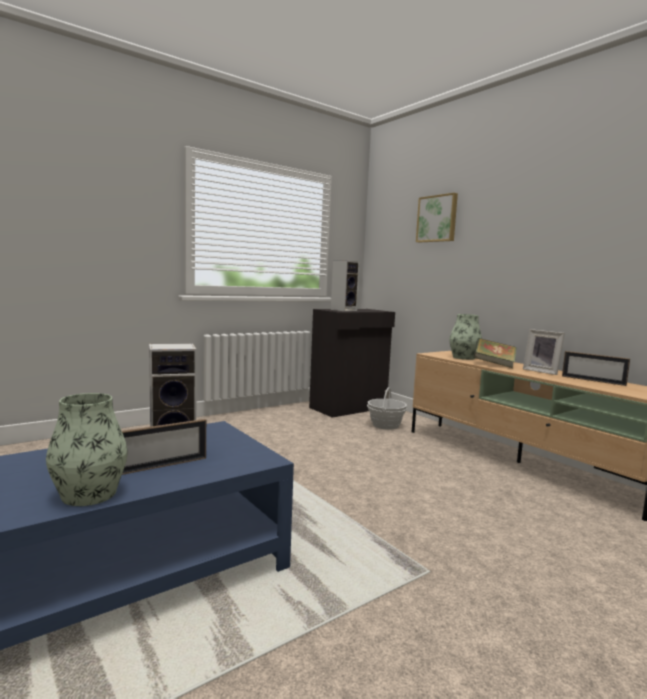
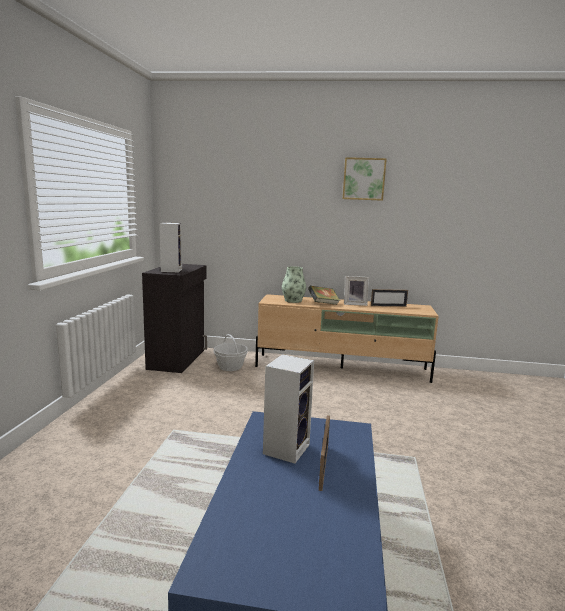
camera: 45 degrees left, 5 degrees up
vase [46,393,128,506] -> none
picture [416,193,458,243] -> picture moved to [343,157,387,201]

